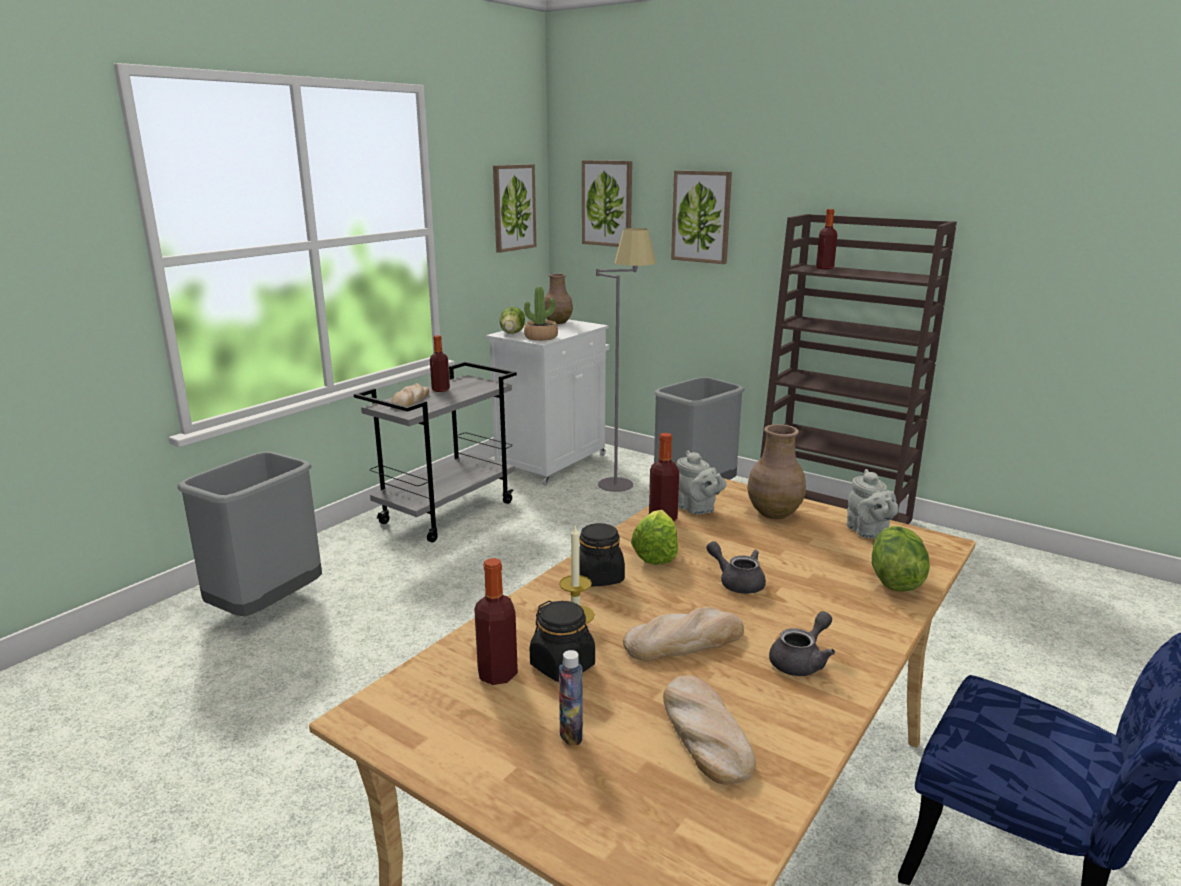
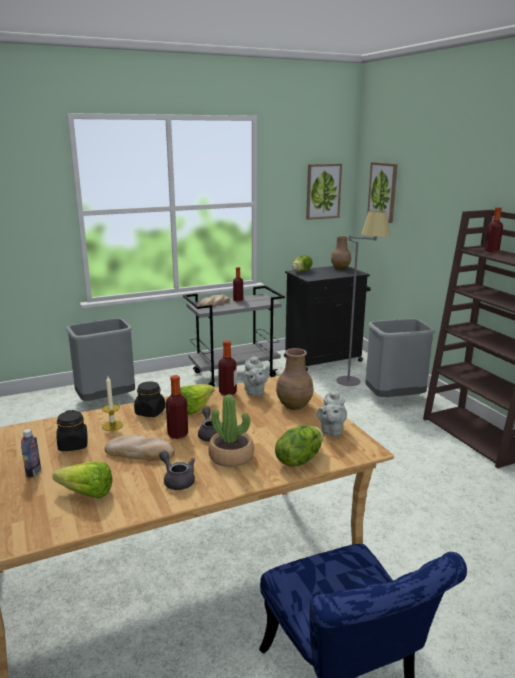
camera: 30 degrees right, 0 degrees up
bottle [474,558,518,685] -> bottle moved to [166,375,188,439]
white cabinet [486,319,609,486] -> black cabinet [284,266,371,371]
potted plant [524,286,558,341] -> potted plant moved to [208,394,254,467]
bread [663,675,756,785] -> lettuce [52,462,113,498]
picture [671,170,732,264] -> none
grey teapot [769,611,835,676] -> grey teapot turned 120 degrees counterclockwise [159,451,195,490]

